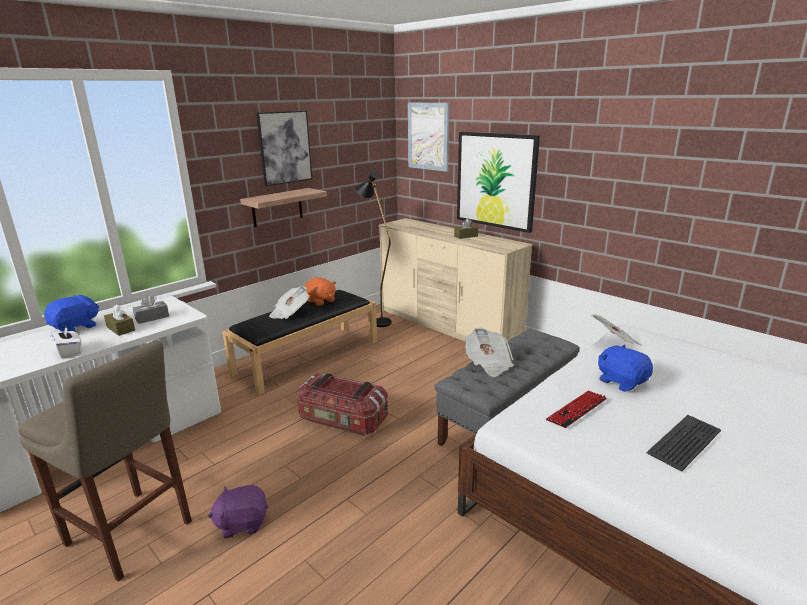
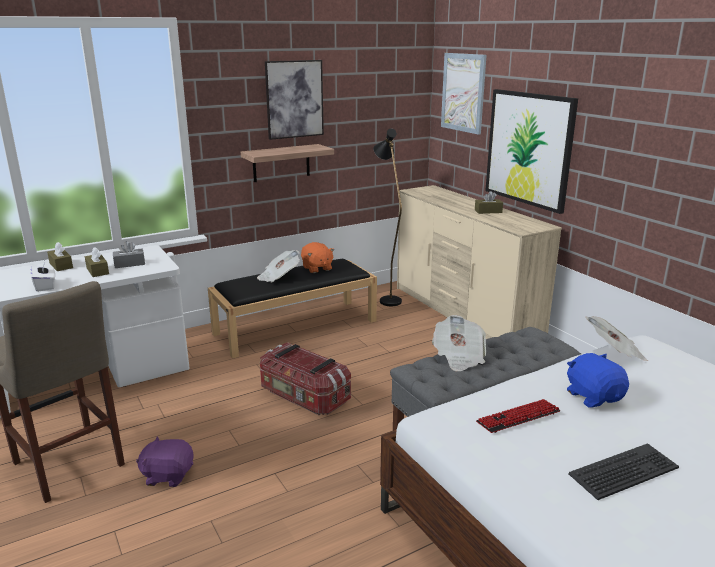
camera: 15 degrees right, 0 degrees up
blue plush toy [44,295,99,332] -> brown tissue box [47,242,73,271]

